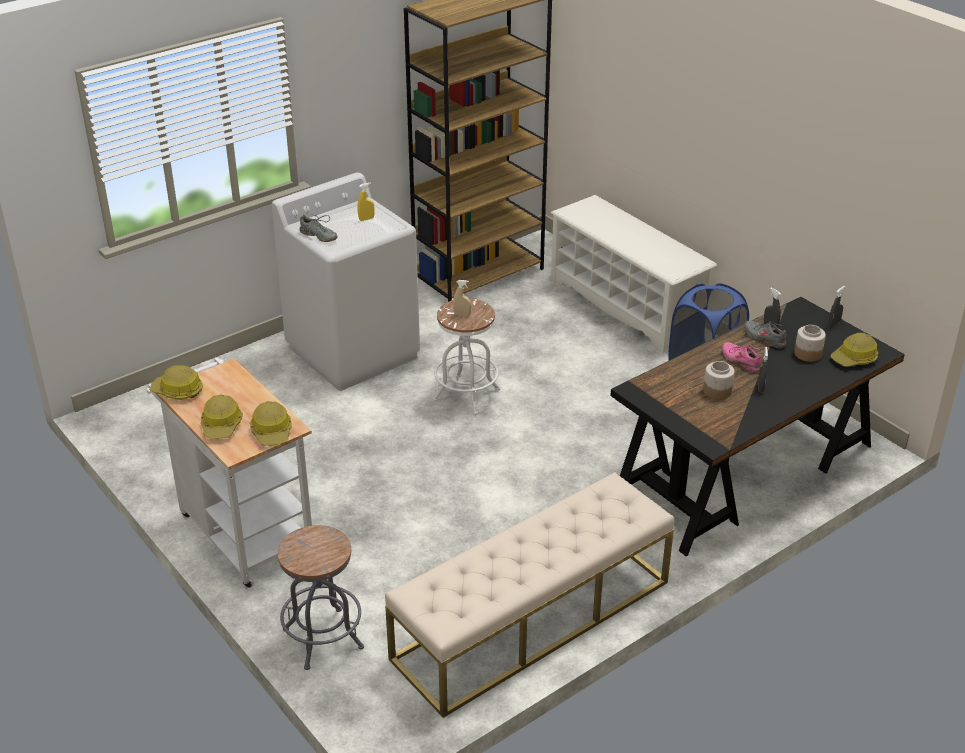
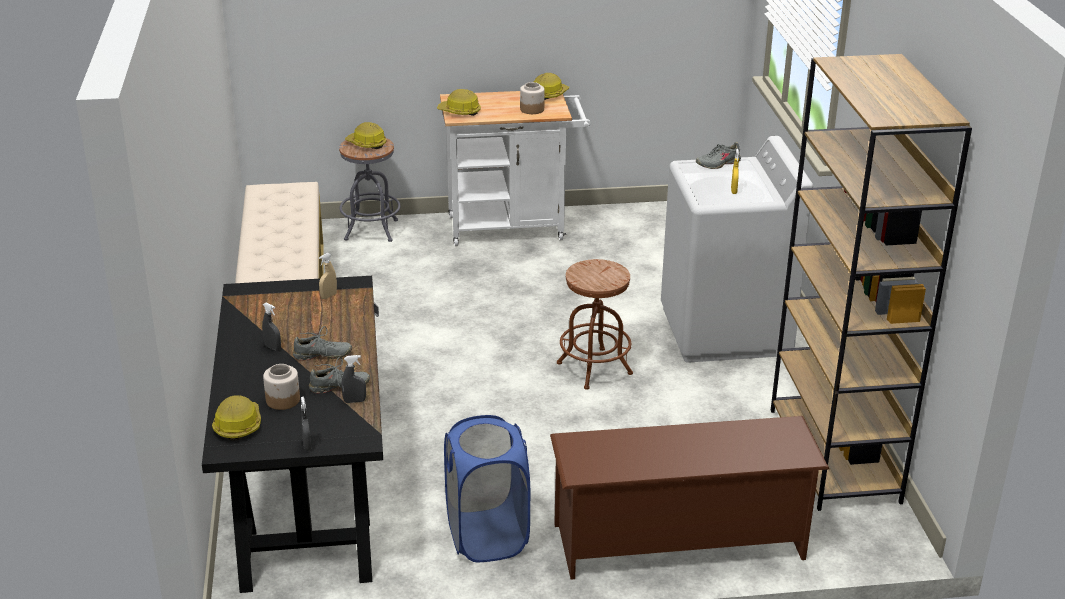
camera: 120 degrees right, 5 degrees down
hard hat [201,394,243,439] -> hard hat moved to [345,122,387,149]
white stool [433,299,500,415] -> brown stool [557,259,633,390]
beige spray bottle [453,280,471,316] -> beige spray bottle moved to [319,253,337,299]
white shoe rack [551,195,717,352] -> brown shoe rack [550,416,829,580]
jar [703,361,735,400] -> jar moved to [520,82,545,114]
pink shoe [722,342,762,373] -> grey shoe [293,326,352,360]

